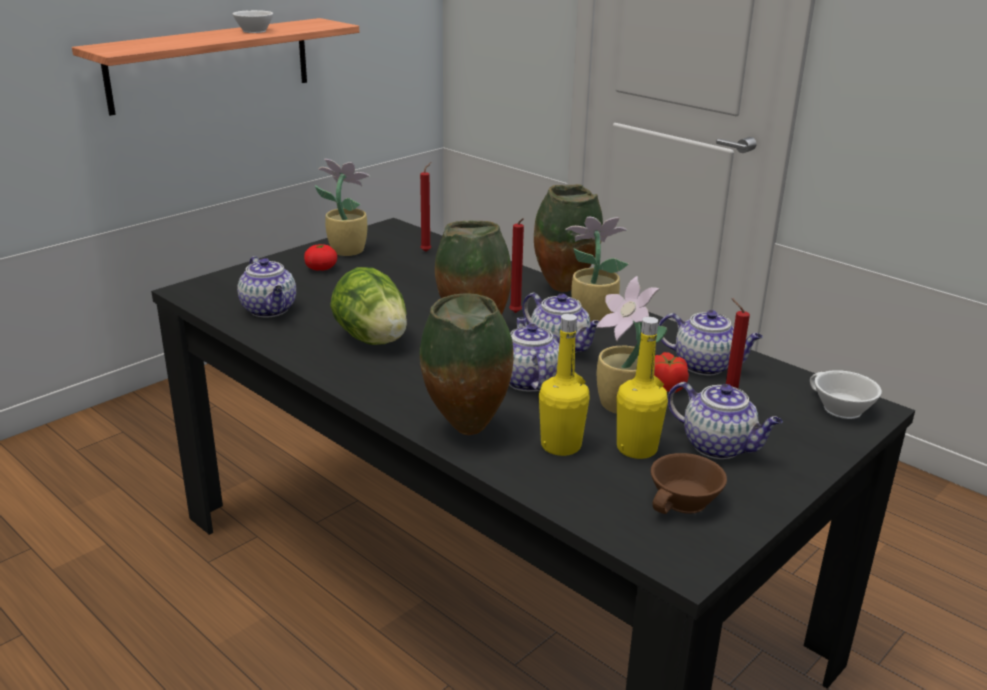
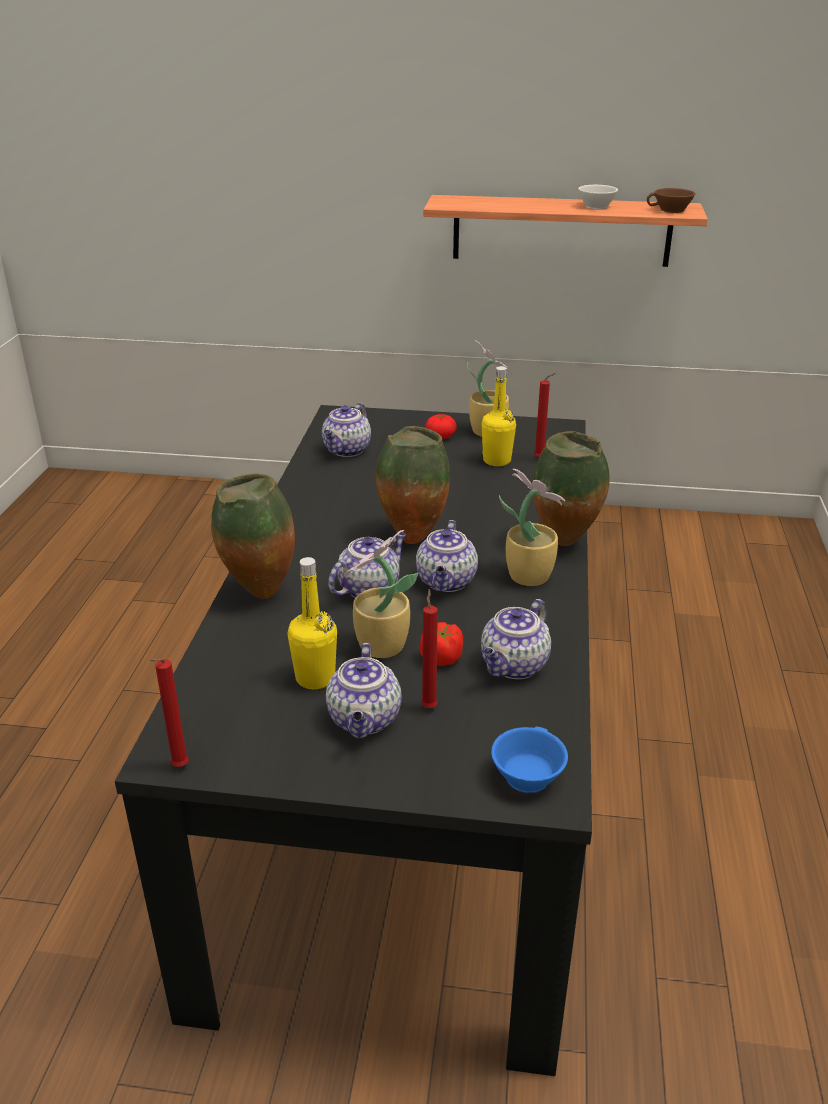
camera: 55 degrees right, 5 degrees up
lettuce [330,267,407,345] -> none
red candle [509,218,524,313] -> red candle moved to [149,659,189,767]
yellow bottle [539,314,590,456] -> yellow bottle moved to [481,366,516,466]
brown cup [651,453,727,514] -> brown cup moved to [647,188,695,213]
teapot [658,310,763,375] -> teapot turned 45 degrees clockwise [481,599,551,679]
white cup [810,370,882,419] -> blue cup [491,727,568,793]

